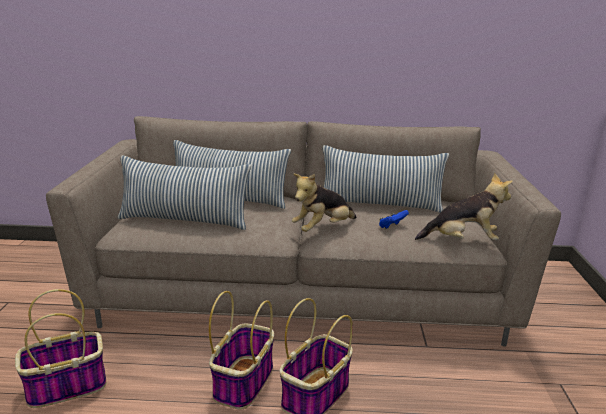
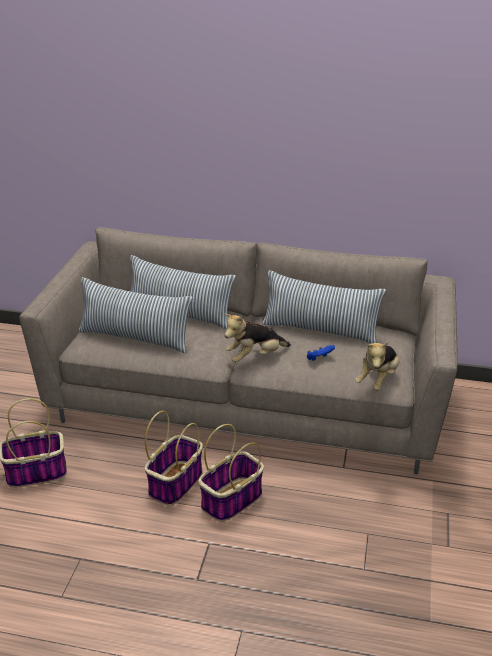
camera: 10 degrees right, 10 degrees up
plush toy [415,173,513,240] -> plush toy turned 105 degrees clockwise [355,342,399,391]

